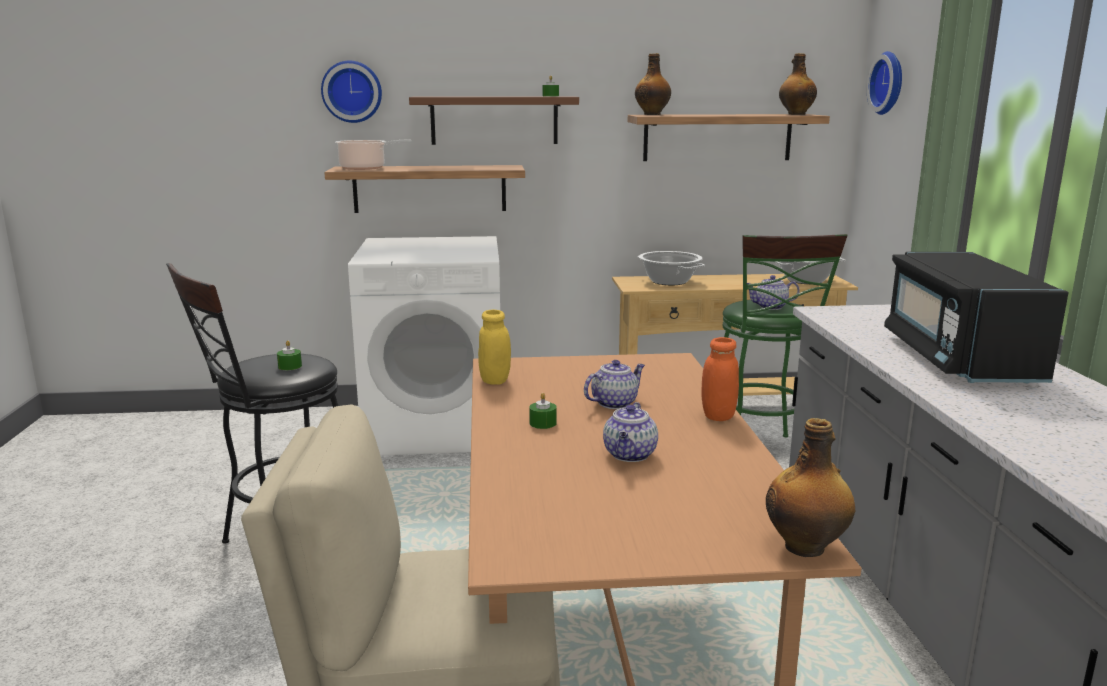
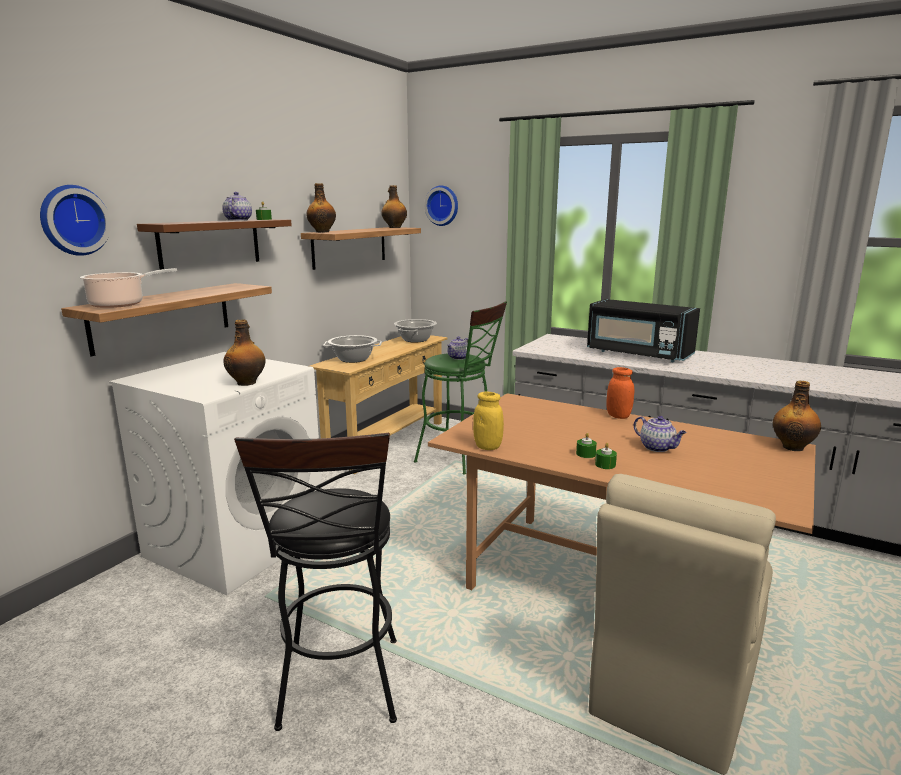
camera: 55 degrees left, 0 degrees up
green candle [277,340,302,370] -> green candle moved to [595,442,617,469]
teapot [584,360,645,409] -> teapot moved to [222,192,252,221]
none -> bottle [223,319,266,386]

